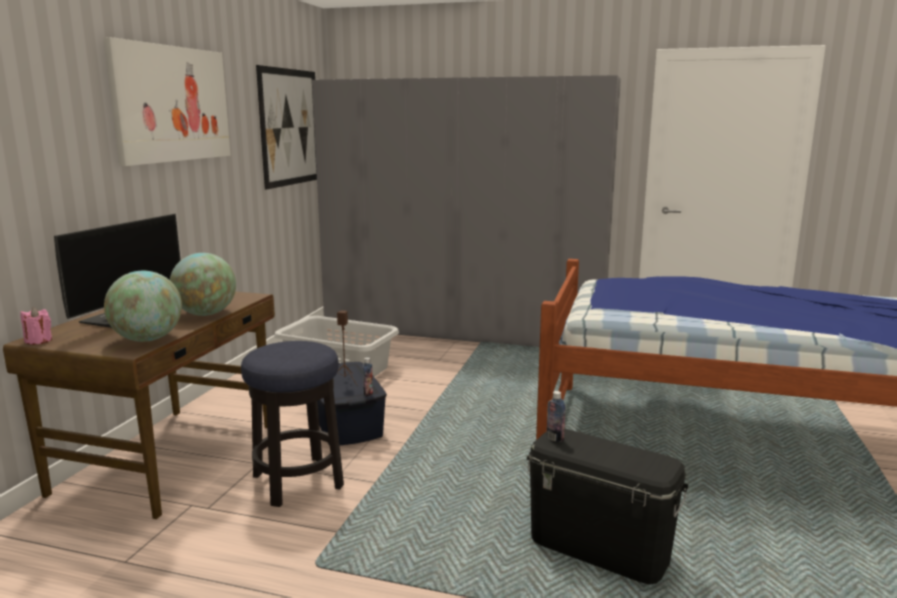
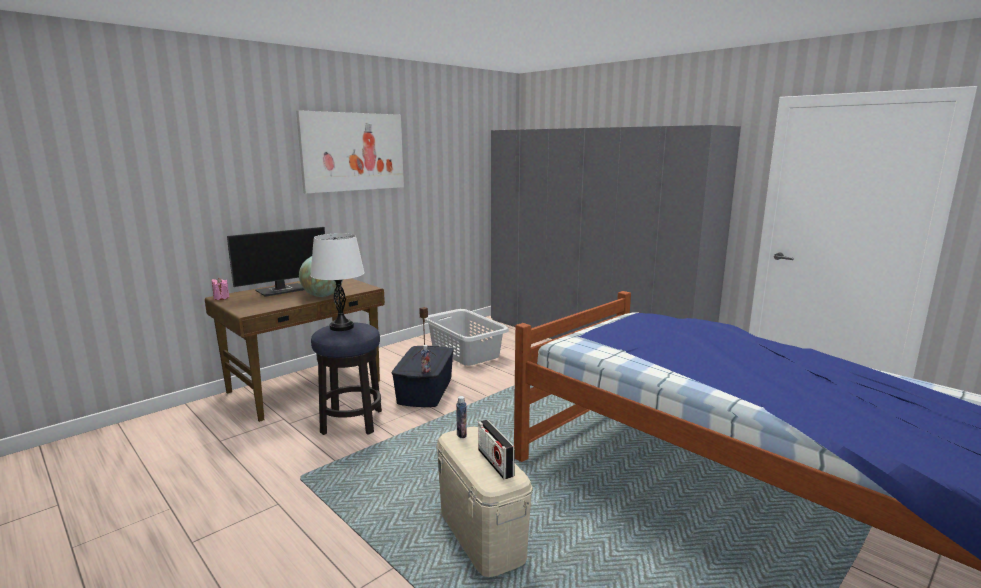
camera: 30 degrees right, 0 degrees up
globe [104,271,182,342] -> none
picture [256,65,317,190] -> none
black storage box [526,429,689,585] -> beige storage box [436,426,533,577]
none -> white table lamp [310,233,365,331]
none -> radio [478,420,515,479]

